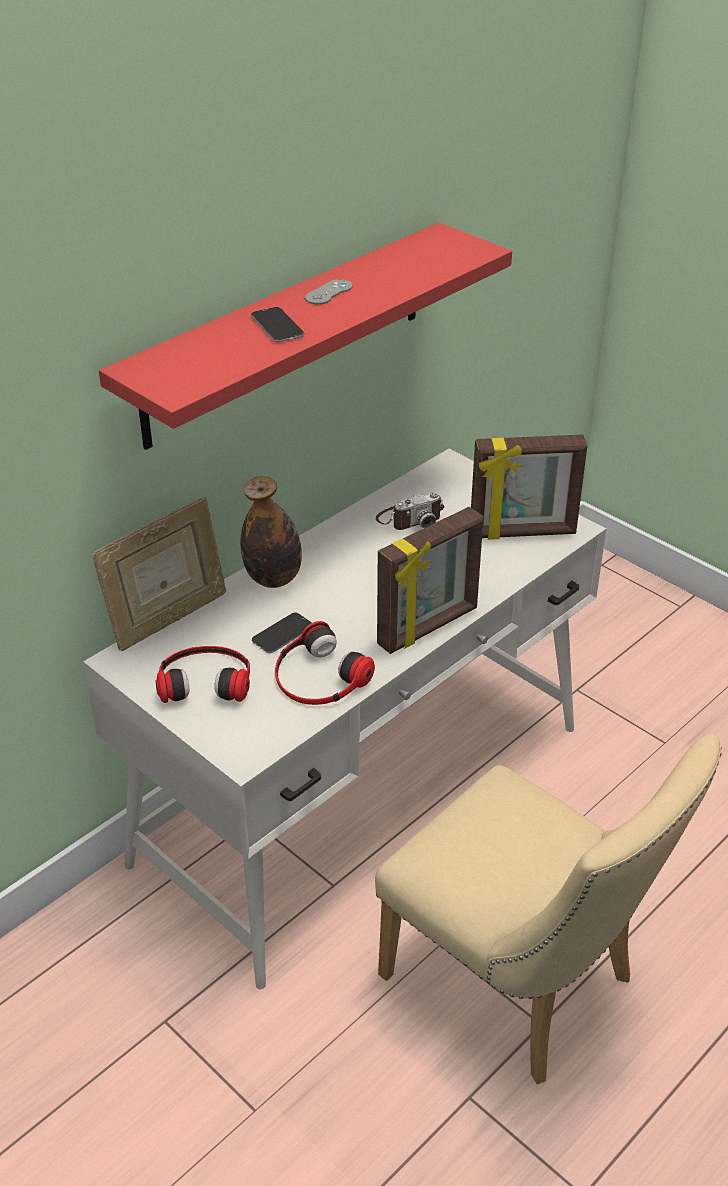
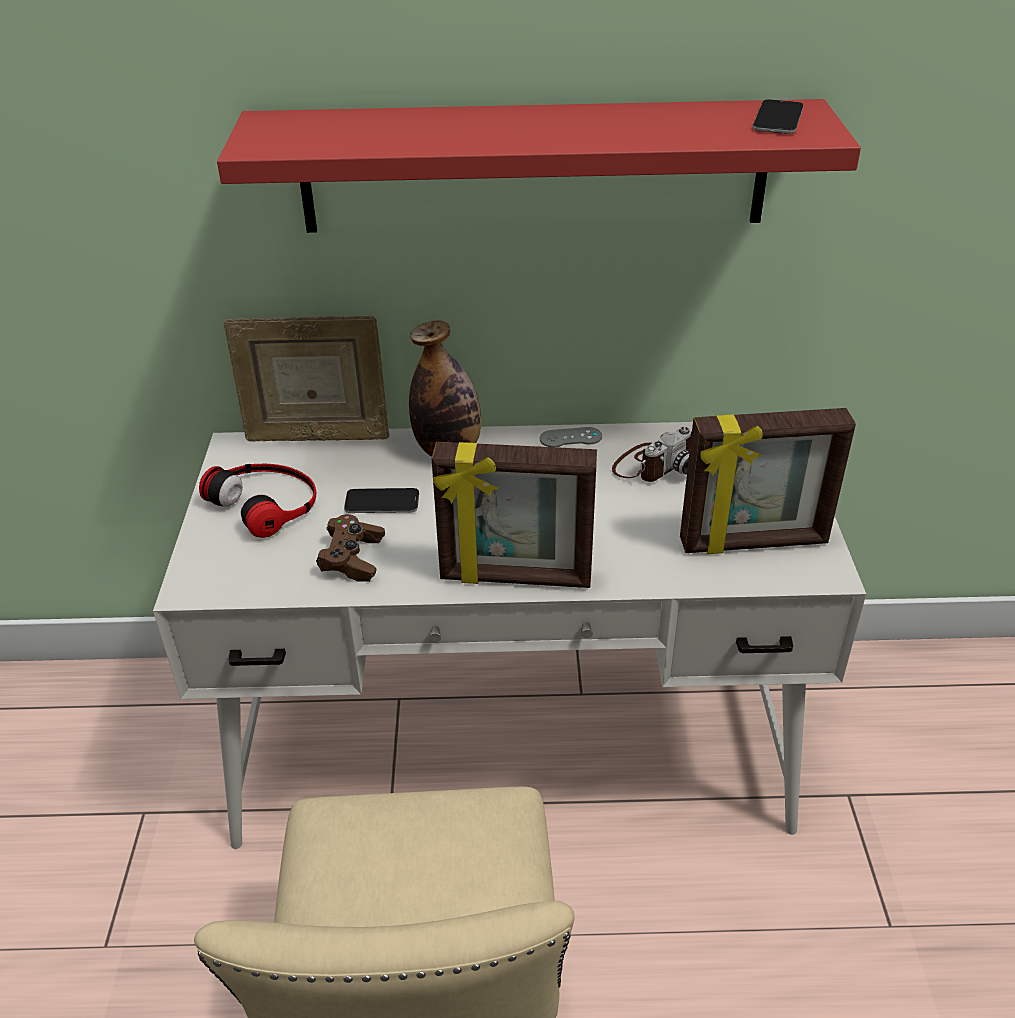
camera: 45 degrees right, 0 degrees up
phone [251,307,304,342] -> phone moved to [753,100,803,134]
headphones [275,621,375,705] -> brown game controller [316,514,385,582]
grey game controller [305,279,352,305] -> grey game controller moved to [540,427,602,447]
camera [376,492,444,530] -> camera turned 60 degrees counterclockwise [612,426,692,482]
picture frame [471,435,587,540] -> picture frame turned 45 degrees counterclockwise [680,408,856,554]

